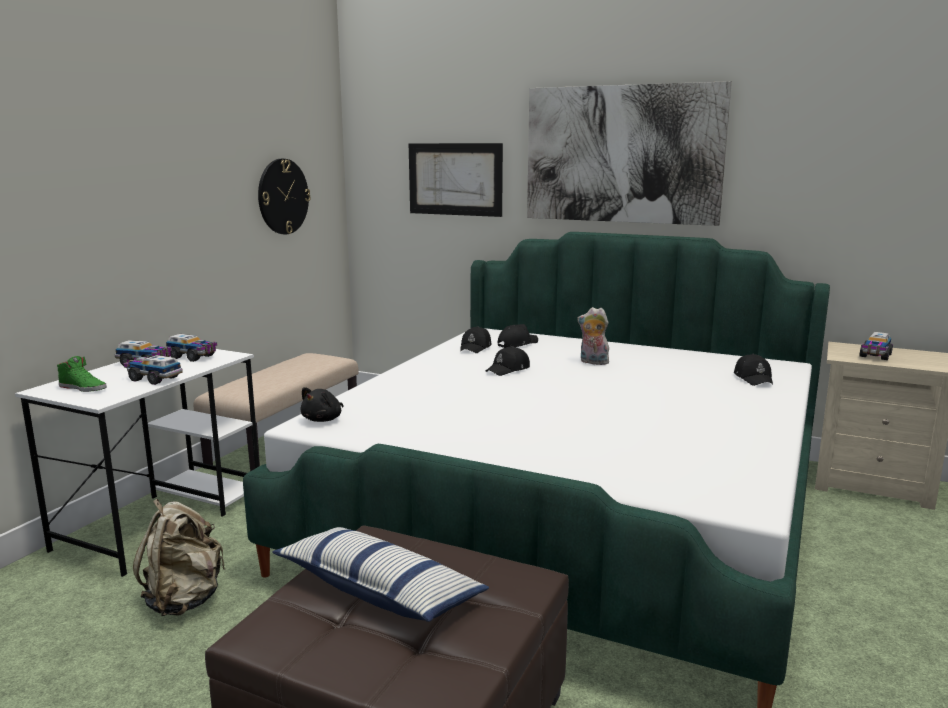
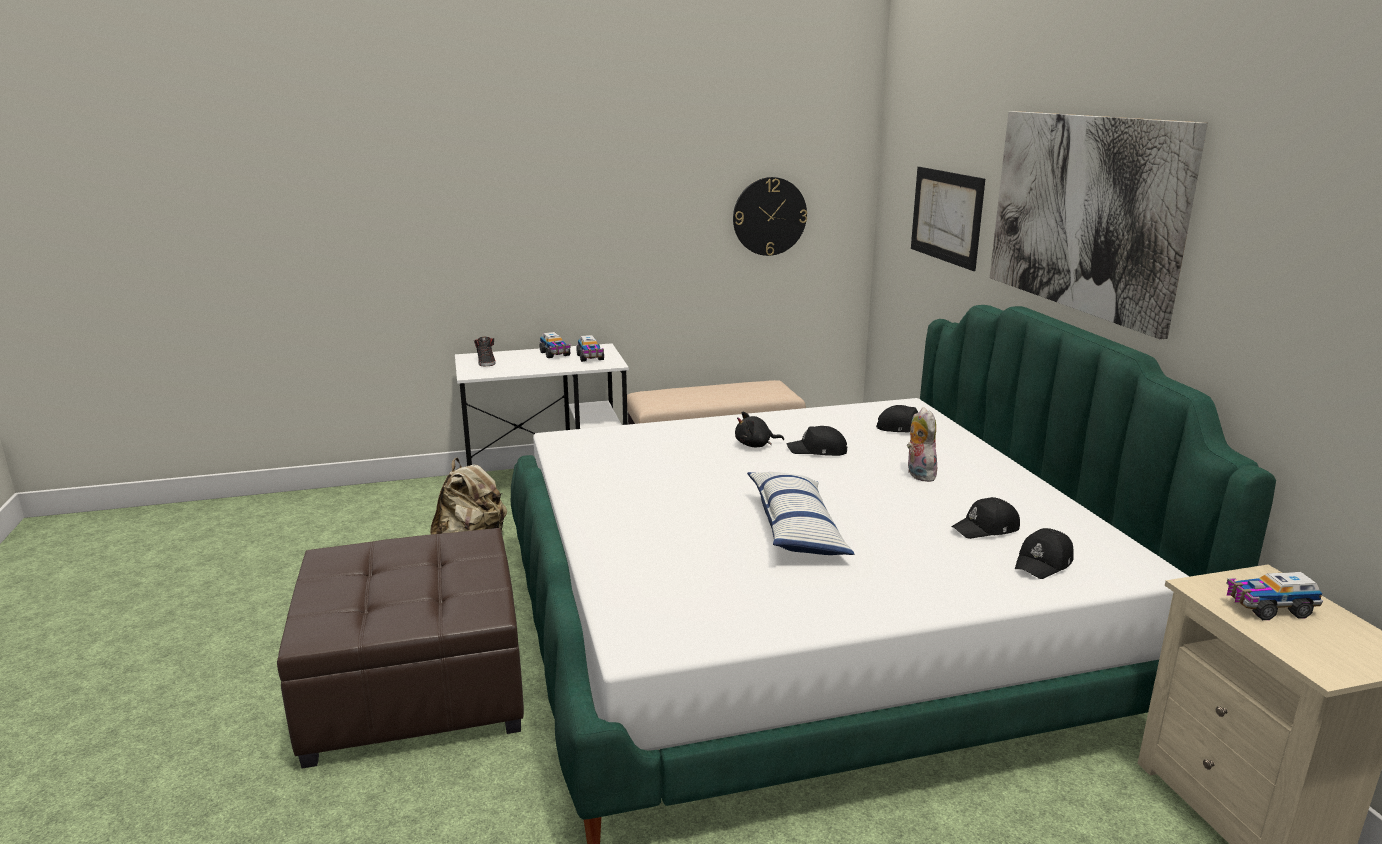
camera: 50 degrees right, 5 degrees up
green shoe [57,356,107,392] -> black shoe [474,337,496,366]
toy truck [123,355,182,385] -> none
pillow [272,527,489,622] -> pillow moved to [747,472,855,555]
black plush toy [300,387,344,422] -> black plush toy moved to [735,412,784,447]
black cap [460,326,492,353] -> black cap moved to [951,497,1020,539]

